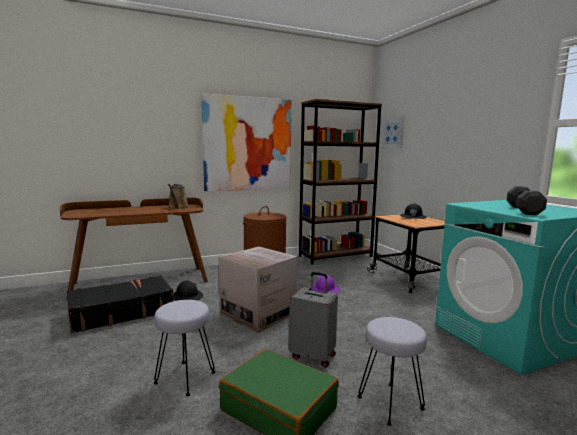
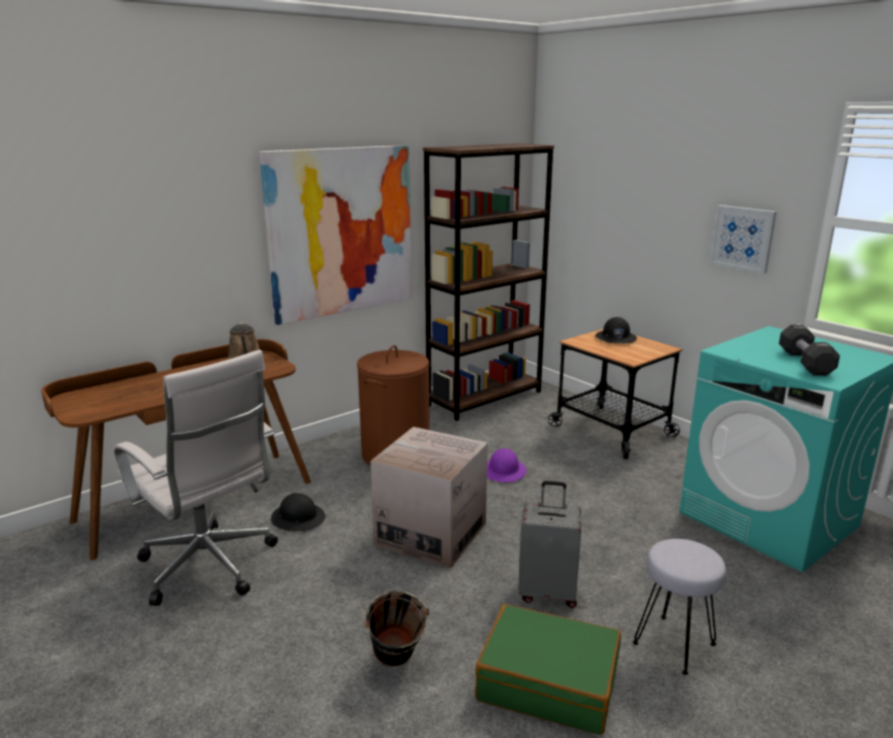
camera: 15 degrees left, 10 degrees up
black suitcase [67,275,173,333] -> white office chair [114,350,278,606]
grey stool [154,300,215,396] -> black bucket [363,590,429,667]
picture [381,117,404,148] -> picture moved to [709,205,776,274]

